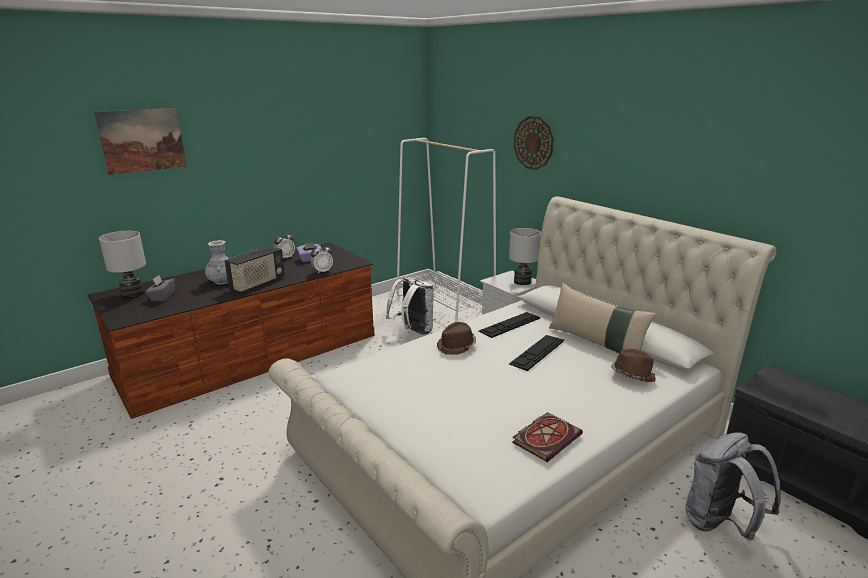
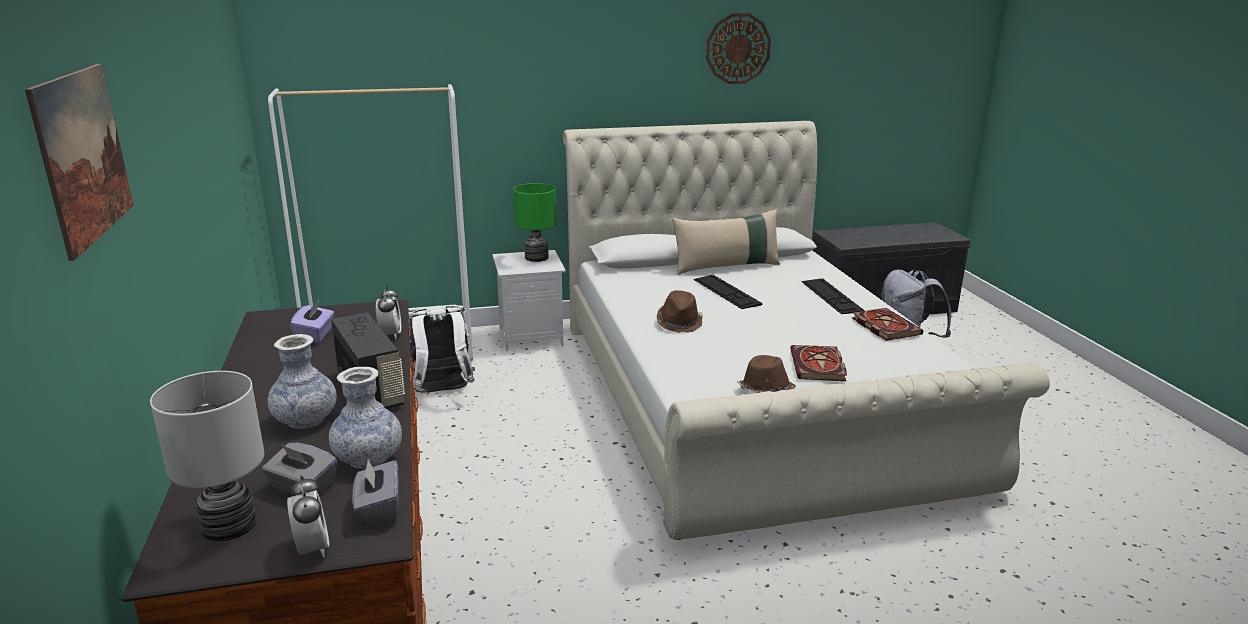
camera: 65 degrees left, 0 degrees up
alarm clock [274,232,295,258] -> alarm clock moved to [287,475,329,558]
keyboard [479,312,540,338] -> keyboard moved to [802,278,864,314]
grey table lamp [509,228,541,285] -> green table lamp [514,183,556,262]
wall clock [514,116,554,170] -> wall clock moved to [706,13,771,84]
brown hat [611,349,656,382] -> brown hat moved to [738,355,796,393]
none -> vase [329,367,402,469]
none -> grey tissue box [353,460,399,527]
none -> book [790,345,847,381]

